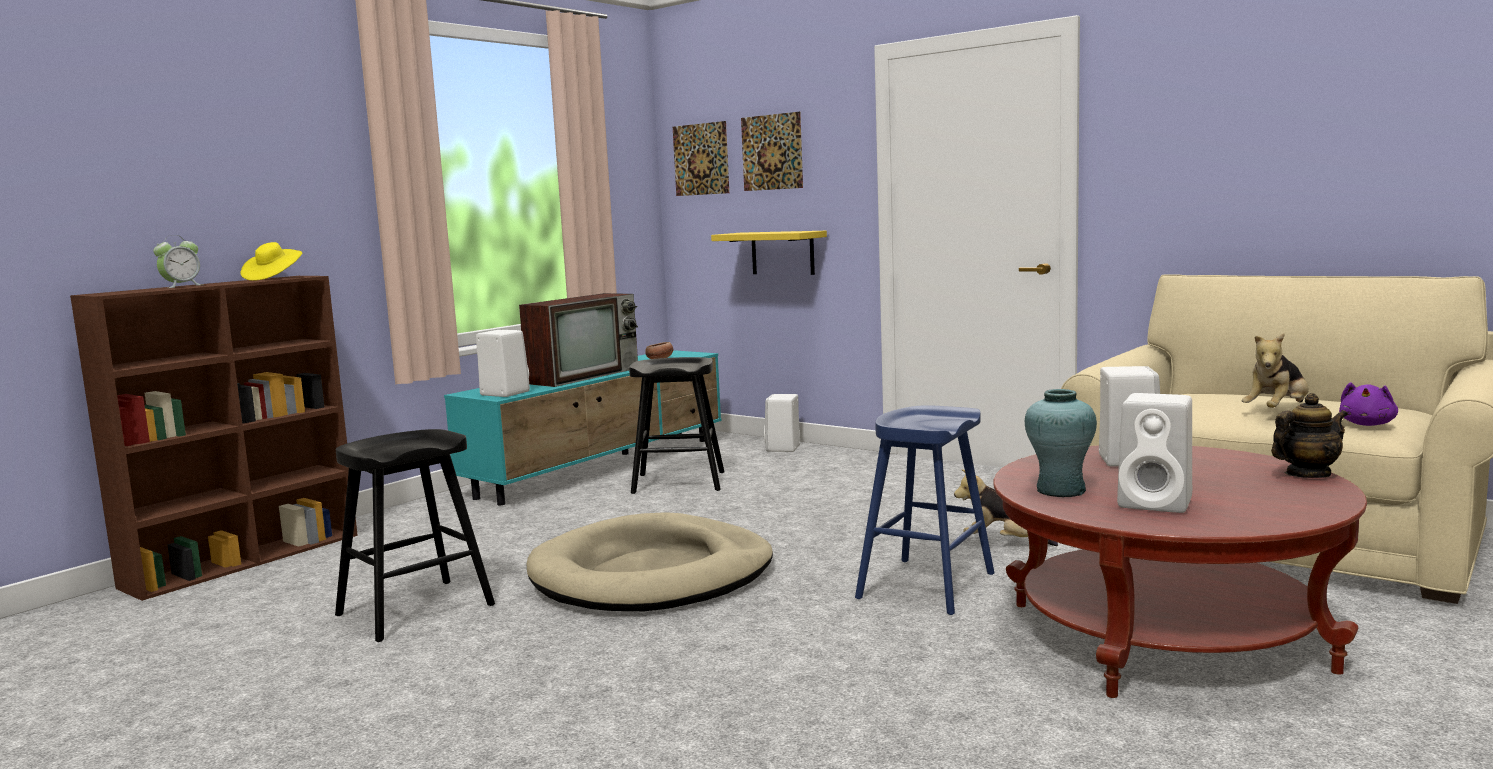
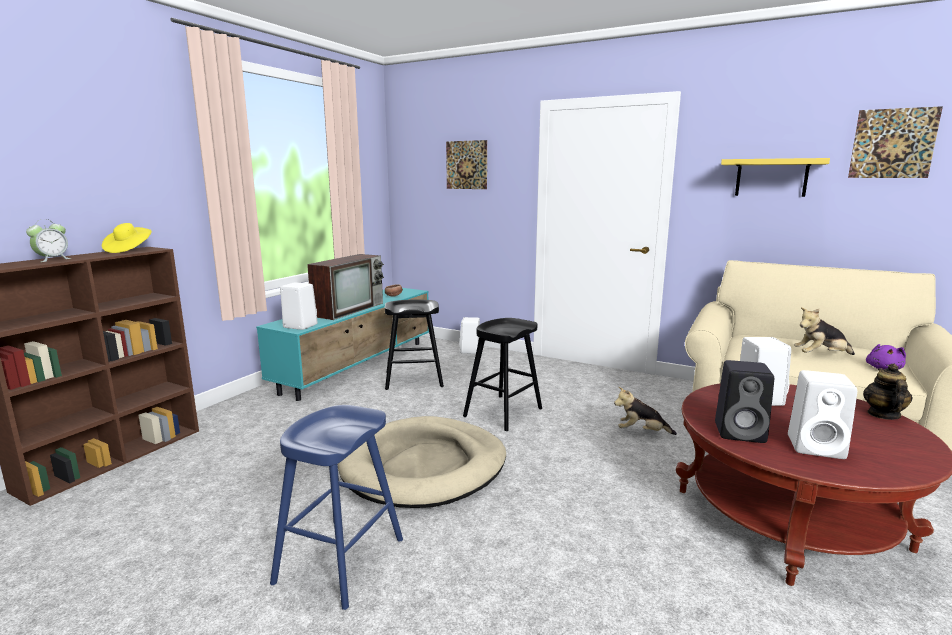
camera: 10 degrees left, 5 degrees up
black stool [335,429,495,642] -> black stool moved to [463,318,542,431]
picture [673,121,729,196] -> picture moved to [848,106,943,178]
yellow shelf [711,231,827,275] -> yellow shelf moved to [721,158,830,197]
blue stool [855,405,994,615] -> blue stool moved to [270,405,403,610]
turquoise vase [1025,389,1097,497] -> black speaker [715,360,774,443]
plush toy [1242,333,1309,408] -> plush toy turned 45 degrees clockwise [794,307,855,355]
teapot [1271,393,1348,478] -> teapot turned 45 degrees counterclockwise [863,363,913,420]

